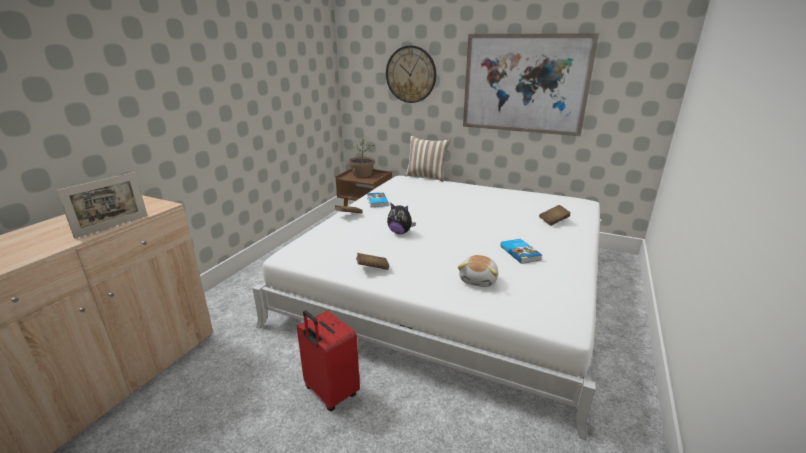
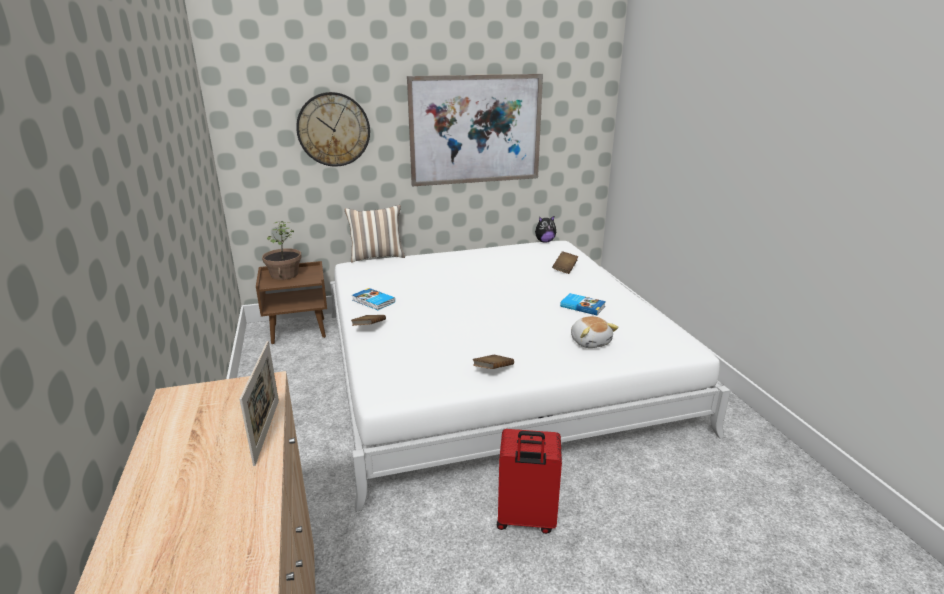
camera: 40 degrees left, 0 degrees up
plush toy [387,203,416,234] -> plush toy moved to [535,215,556,243]

